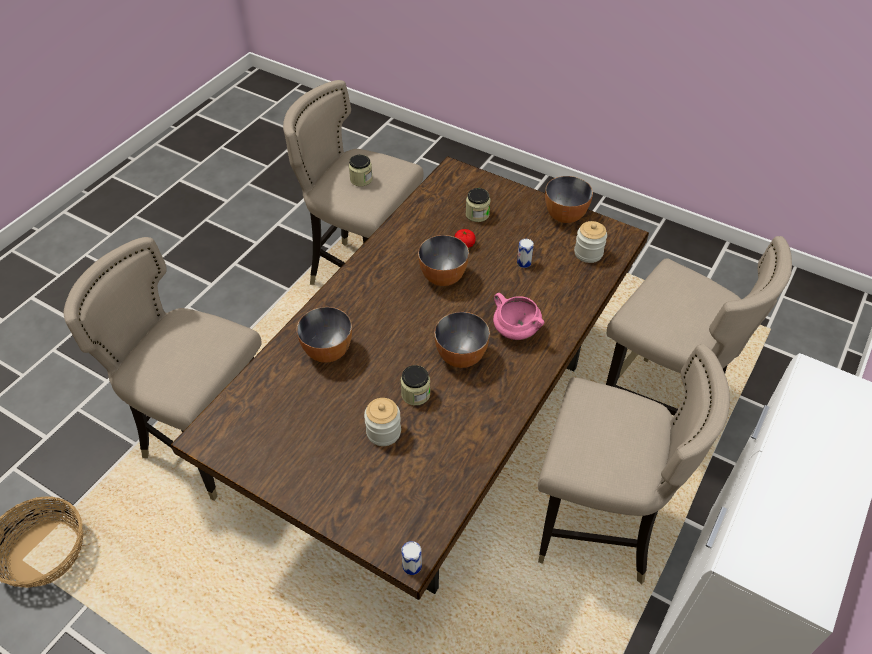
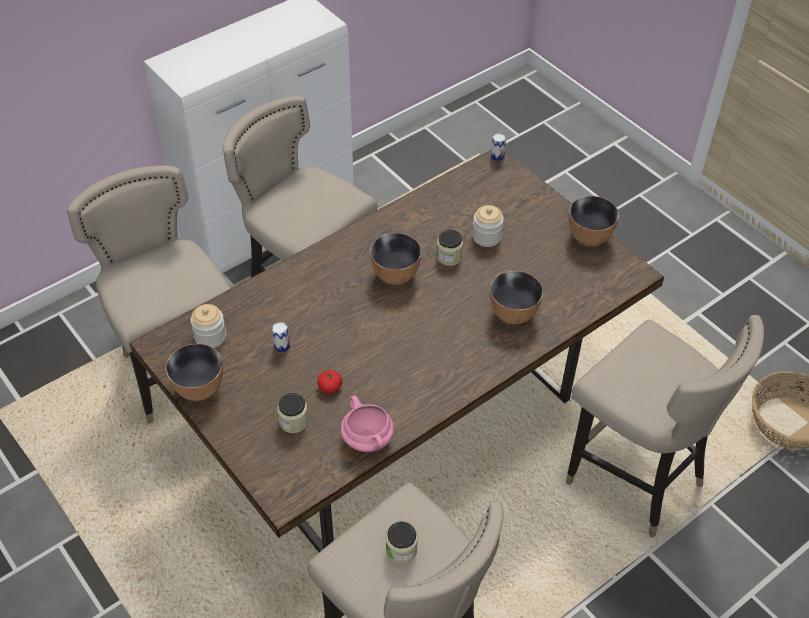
camera: 160 degrees left, 0 degrees up
bowl [418,235,469,286] -> bowl moved to [569,196,619,246]
pink cooking pot [493,293,544,340] -> pink cooking pot moved to [341,395,394,452]

